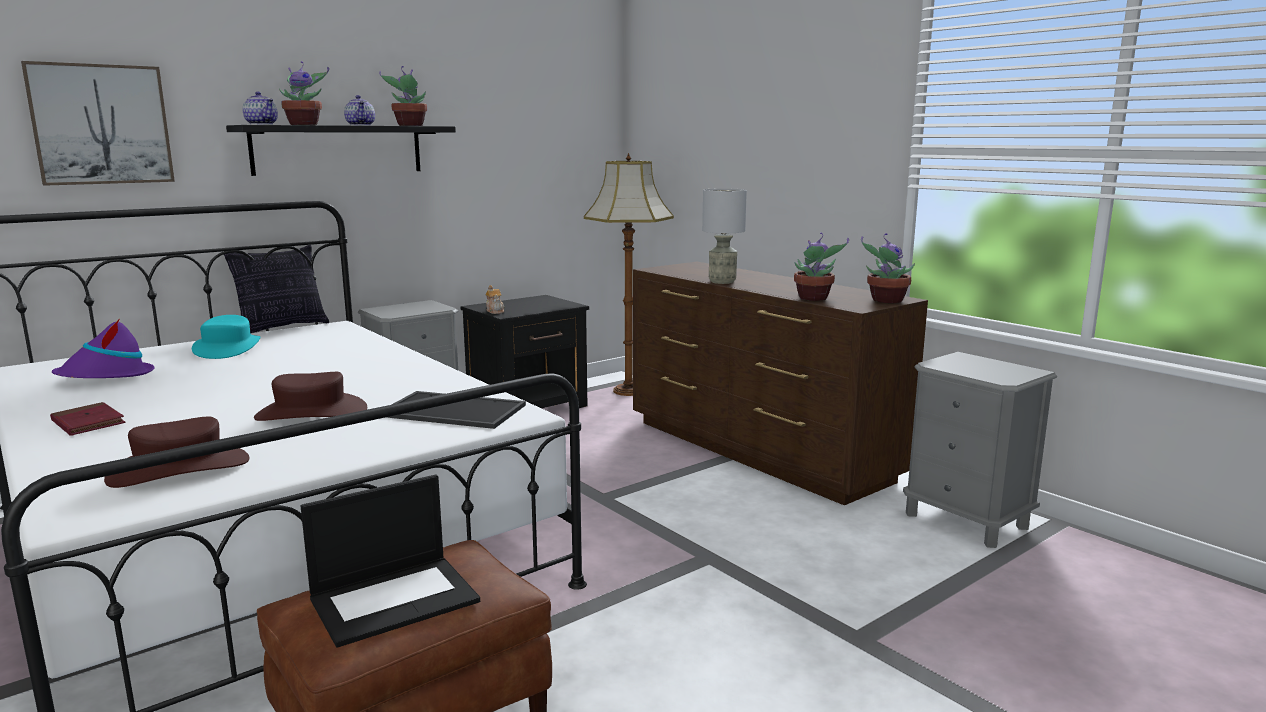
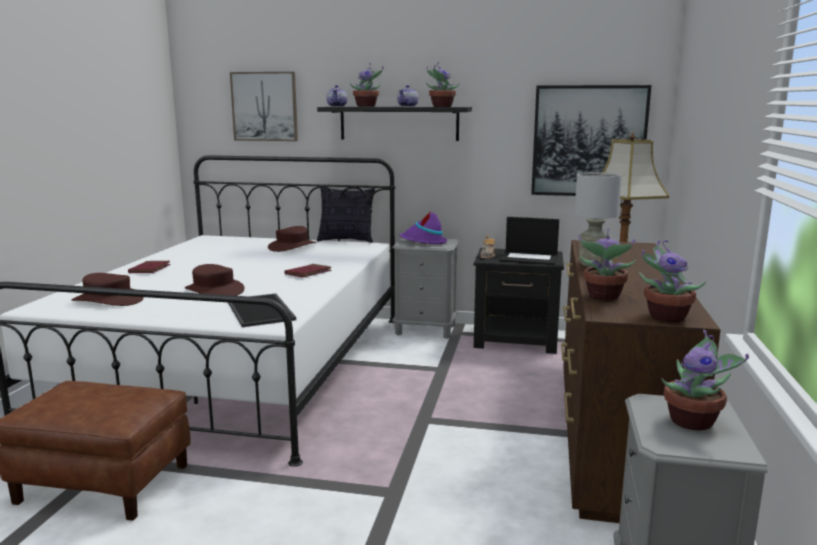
camera: 50 degrees right, 0 degrees up
purple hat [52,319,154,378] -> purple hat moved to [399,211,447,244]
turquoise hat [192,315,260,359] -> brown hat [268,226,316,252]
laptop [301,474,480,648] -> laptop moved to [500,217,559,265]
none -> red book [284,264,332,278]
none -> picture [531,85,652,196]
none -> potted plant [661,330,749,430]

